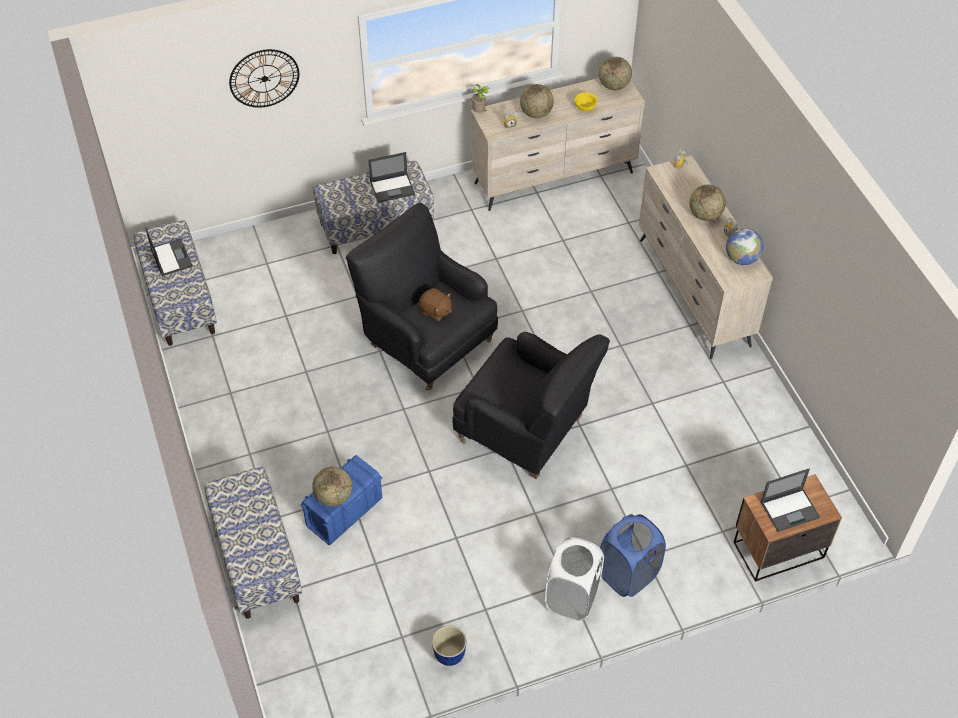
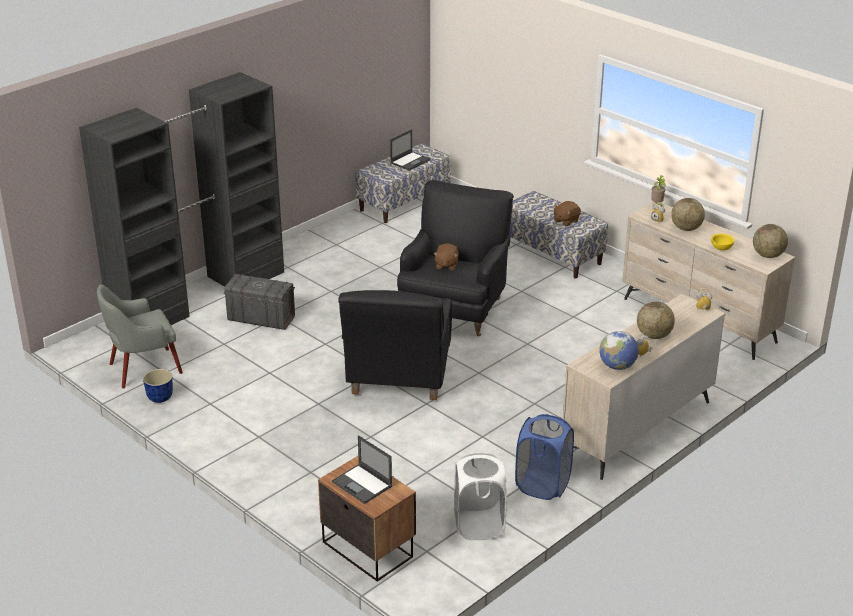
camera: 65 degrees right, 20 degrees down
bench [204,467,302,619] -> black wardrobe [79,72,284,325]
wall clock [229,49,299,108] -> none
blue storage box [300,455,382,545] -> grey storage box [223,274,295,330]
globe [312,467,352,506] -> none
laptop [368,152,415,203] -> brown plush toy [554,201,581,226]
white laundry basket [545,537,604,621] -> white laundry basket moved to [454,453,507,540]
blue laundry basket [600,514,666,597] -> blue laundry basket moved to [515,414,574,500]
none -> grey armchair [97,285,183,389]

